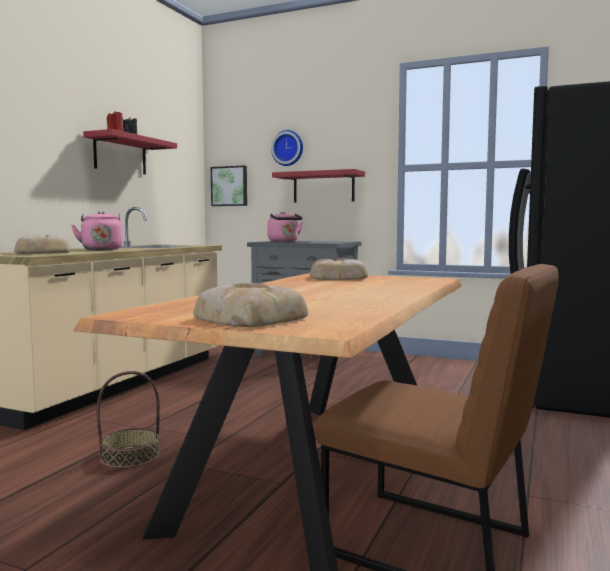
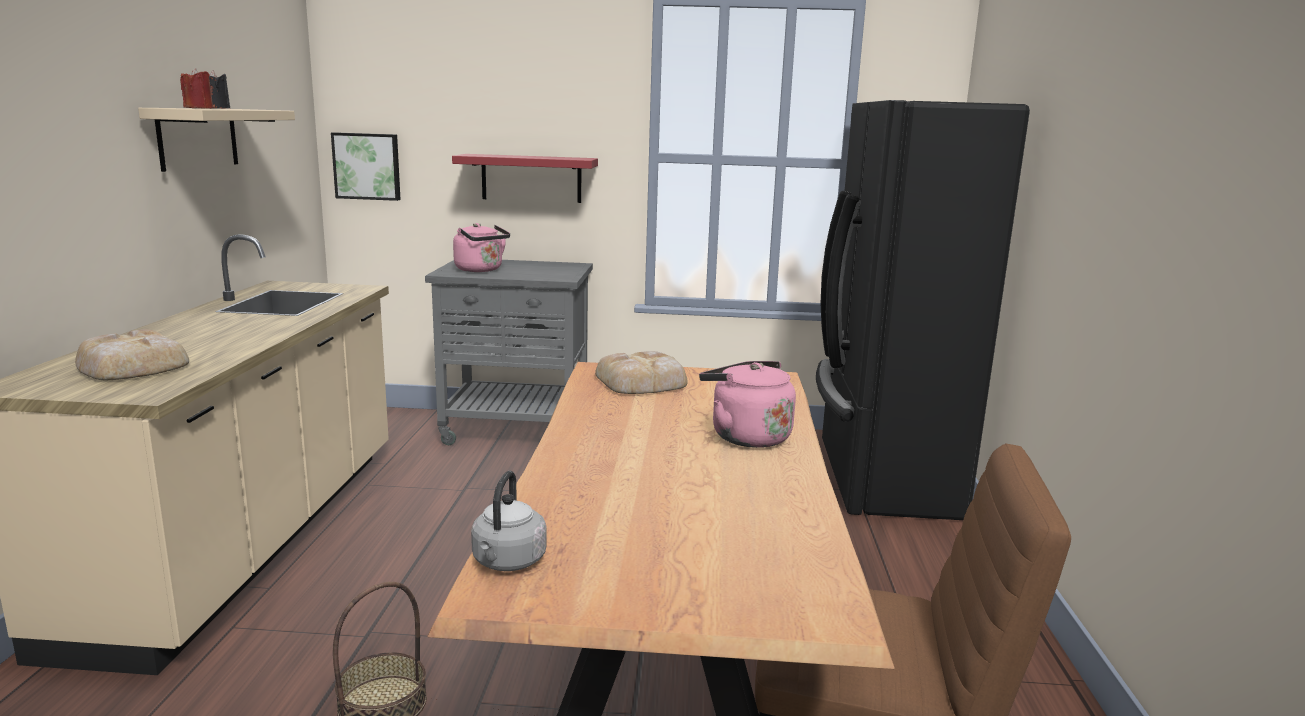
camera: 20 degrees left, 10 degrees up
pink kettle [71,211,123,250] -> pink kettle moved to [699,361,796,448]
red shelf [83,129,177,175] -> beige shelf [138,108,295,172]
bread [193,283,308,327] -> none
wall clock [271,130,303,166] -> none
none -> grey kettle [471,471,547,571]

